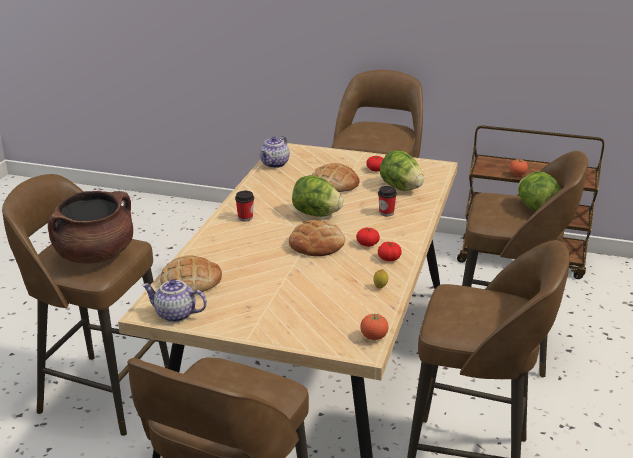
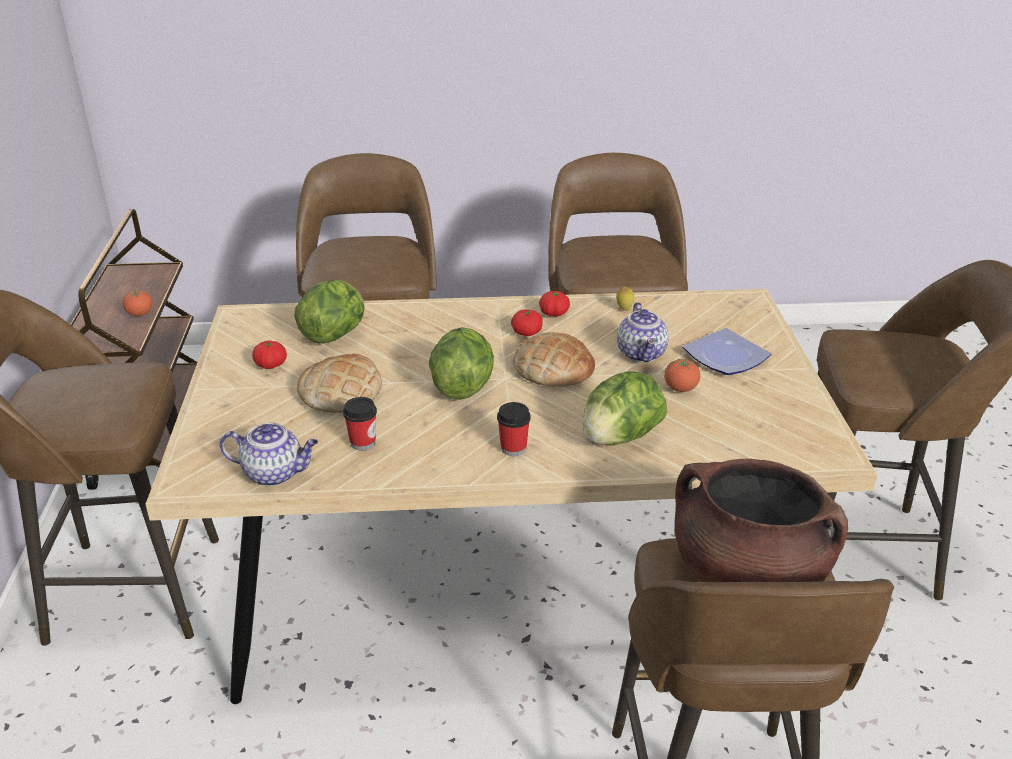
camera: 110 degrees left, 5 degrees up
teapot [142,279,207,322] -> teapot moved to [617,302,669,362]
bread [160,255,222,294] -> none
tomato [360,313,389,340] -> tomato moved to [664,359,700,392]
cup [378,186,397,216] -> cup moved to [343,397,377,451]
lettuce [518,172,561,212] -> lettuce moved to [583,371,667,446]
none -> plate [683,328,772,375]

